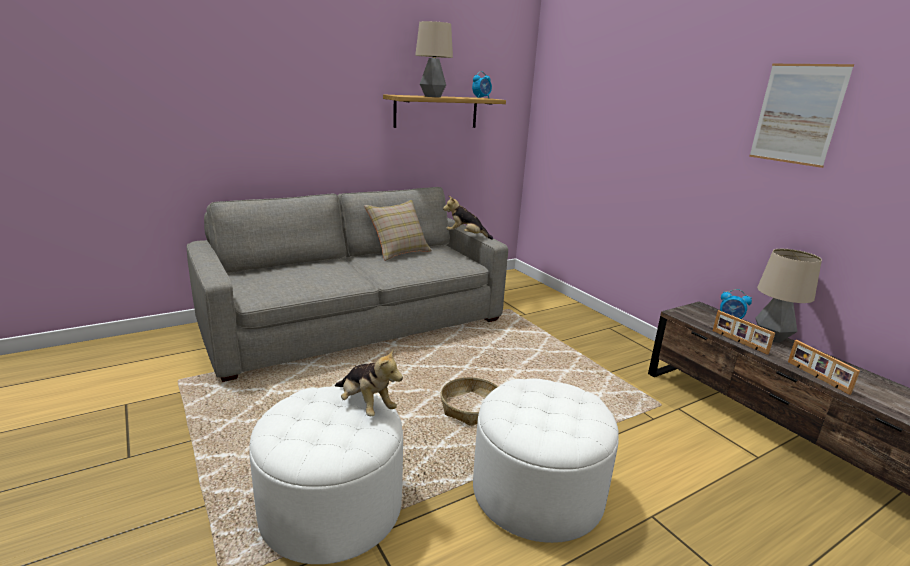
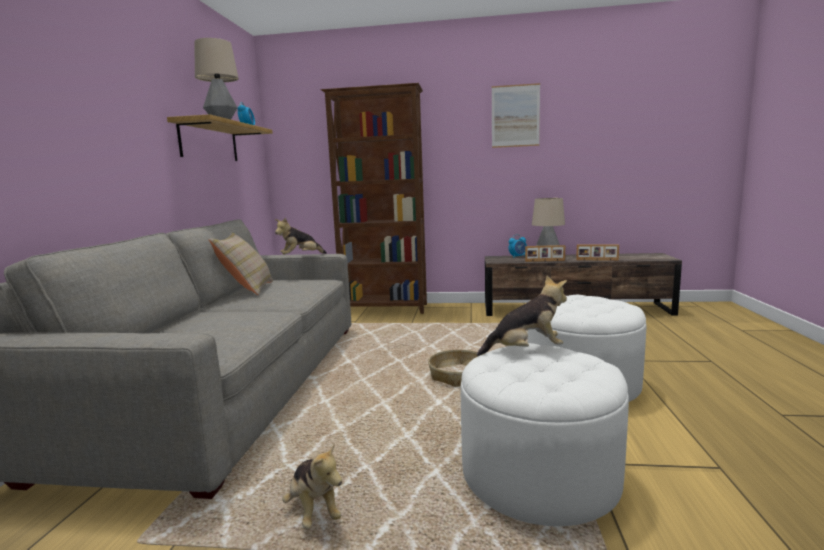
camera: 50 degrees left, 10 degrees down
none -> plush toy [282,444,342,528]
none -> brown bookcase [321,83,427,314]

